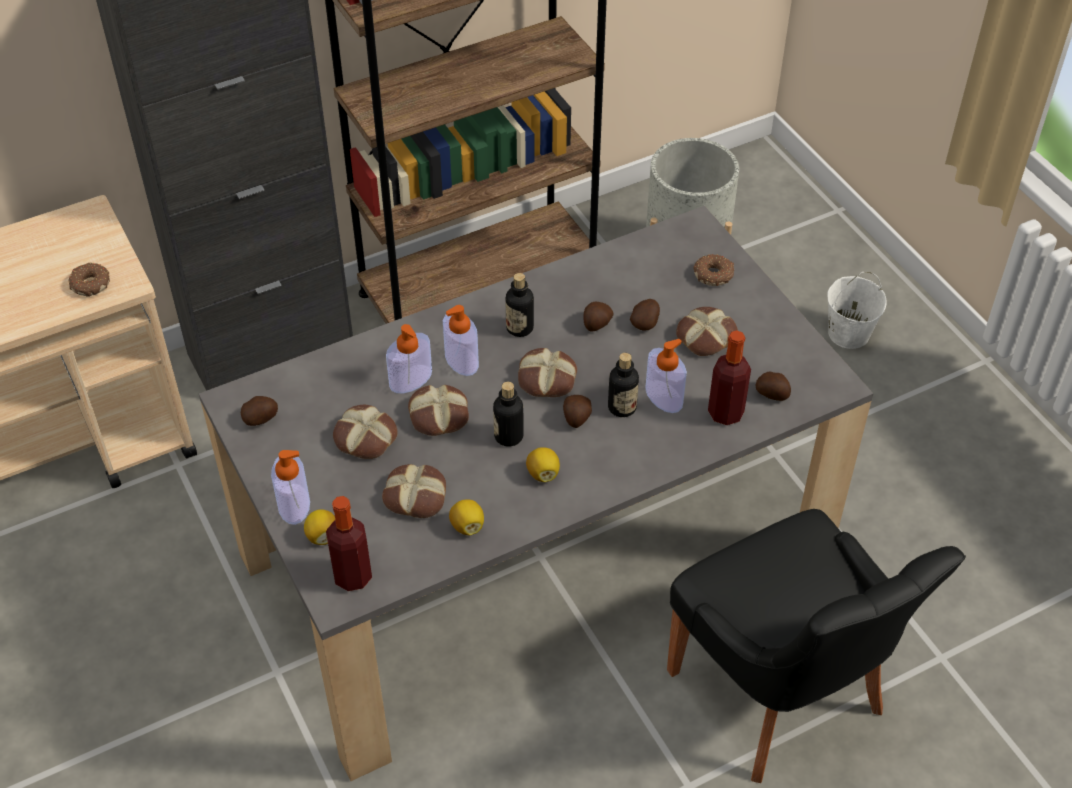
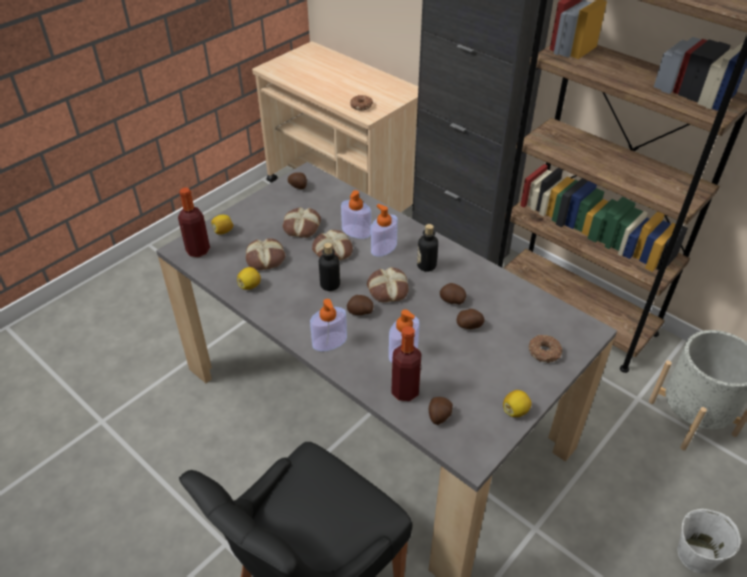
camera: 70 degrees right, 5 degrees down
soap dispenser [271,450,310,525] -> soap dispenser moved to [310,299,347,351]
lemon [526,447,560,482] -> lemon moved to [503,390,532,417]
bottle [608,353,639,417] -> none
bread [676,307,738,356] -> none

